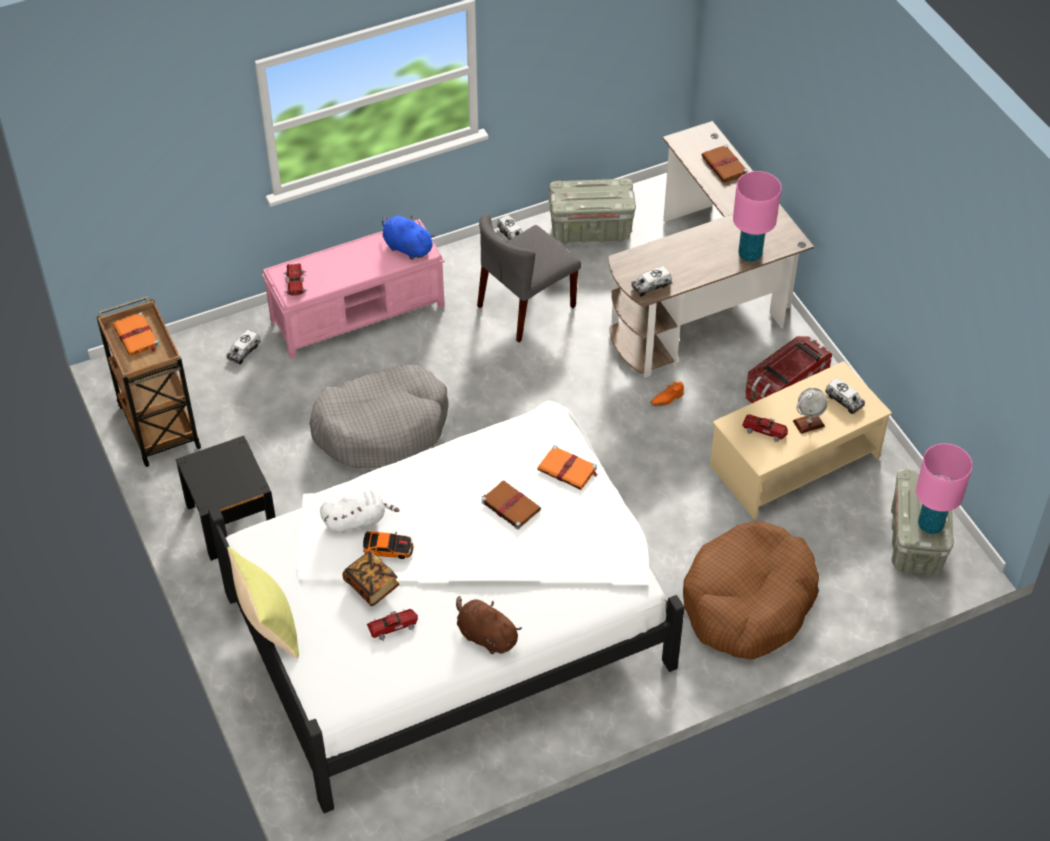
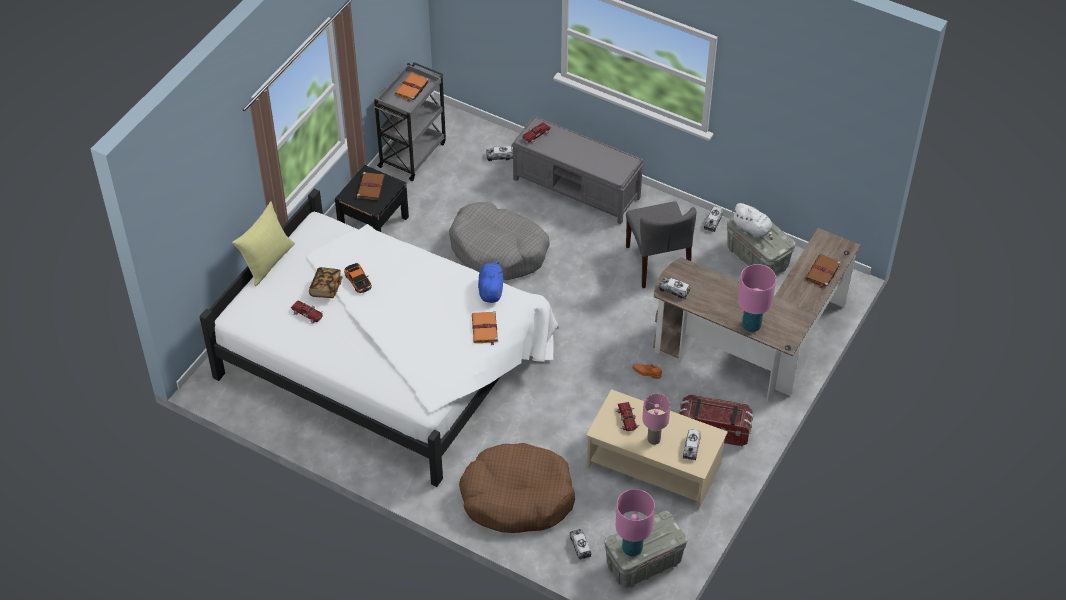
camera: 55 degrees right, 0 degrees up
brown cart [96,296,201,467] -> grey cart [374,62,446,181]
pink bench [262,219,445,359] -> grey bench [511,116,644,224]
white plush toy [320,489,399,534] -> white plush toy moved to [732,203,773,240]
blue plush toy [382,215,435,260] -> blue plush toy moved to [478,260,503,303]
brown plush toy [456,596,522,654] -> none
grey chair [477,213,581,343] -> grey chair turned 120 degrees counterclockwise [626,201,696,288]
brown book [481,480,541,530] -> brown book moved to [357,172,385,200]
globe [793,388,828,434] -> pink table lamp [642,394,670,445]
none -> toy truck [570,529,591,560]

